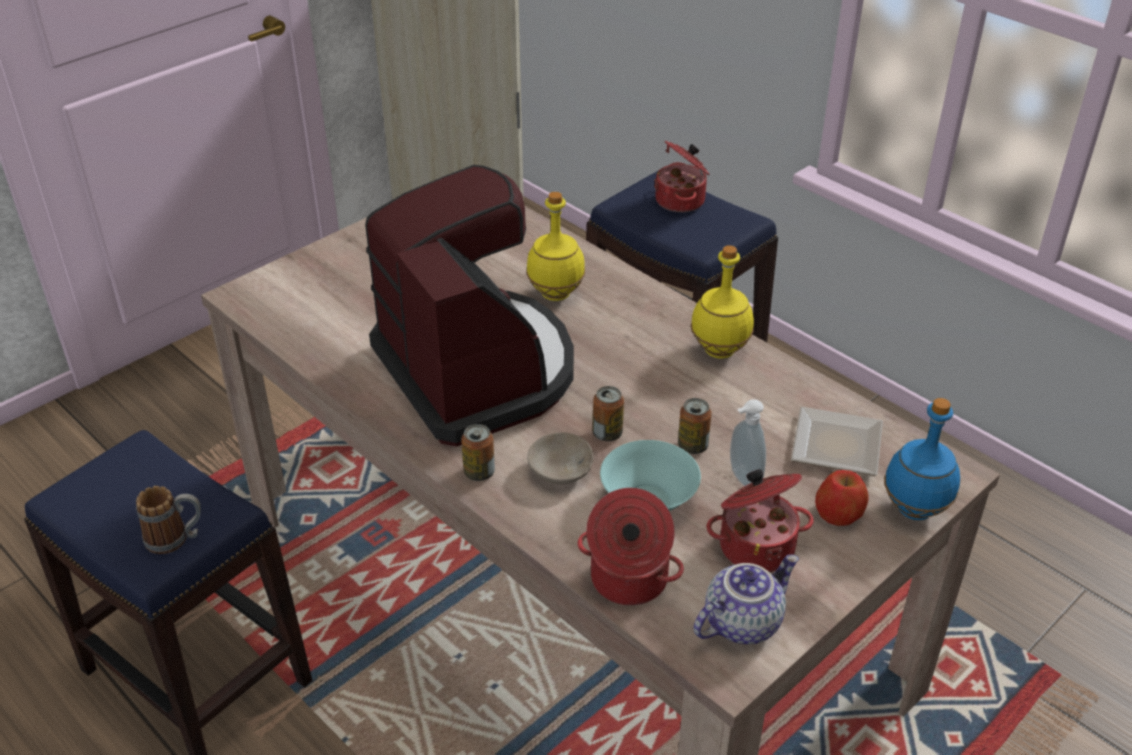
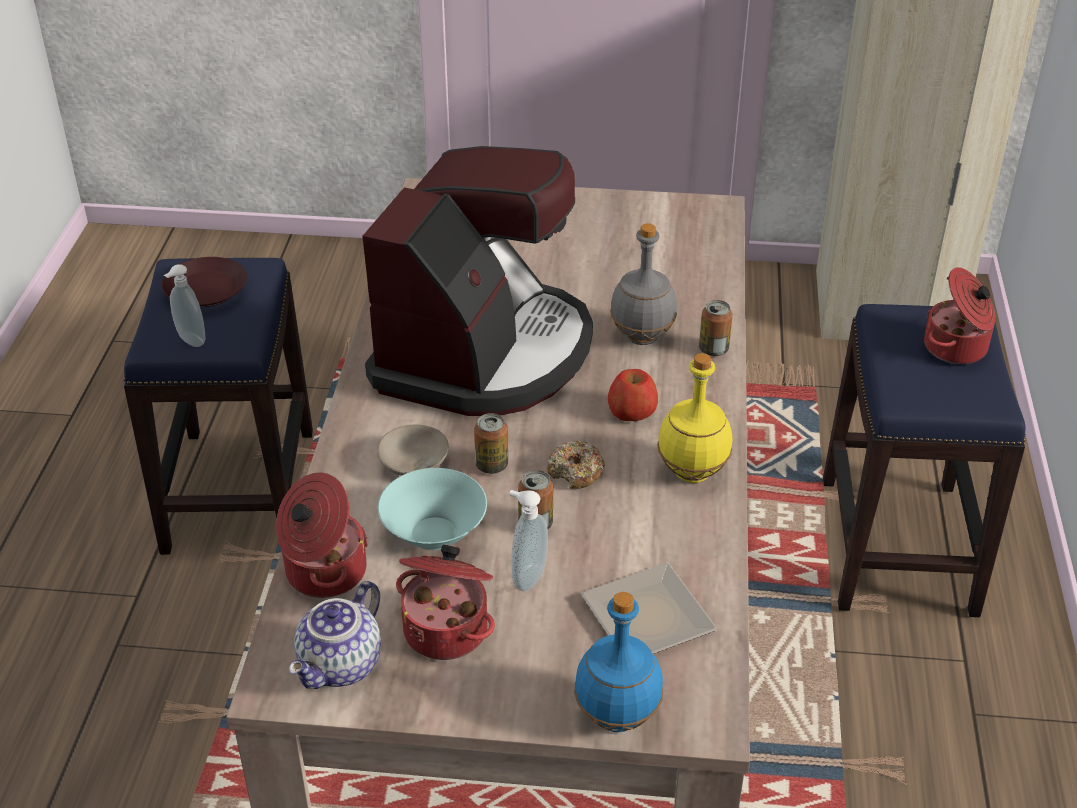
camera: 50 degrees right, 0 degrees up
mug [136,486,201,554] -> soap dispenser [164,264,205,347]
can [461,424,495,481] -> can moved to [699,300,733,356]
yellow bottle [526,192,585,301] -> grey bottle [610,223,677,345]
teapot [694,554,799,644] -> teapot turned 105 degrees clockwise [289,581,381,689]
apple [815,470,869,526] -> apple moved to [608,369,658,421]
none -> brown plate [162,257,247,307]
none -> donut [547,441,605,489]

